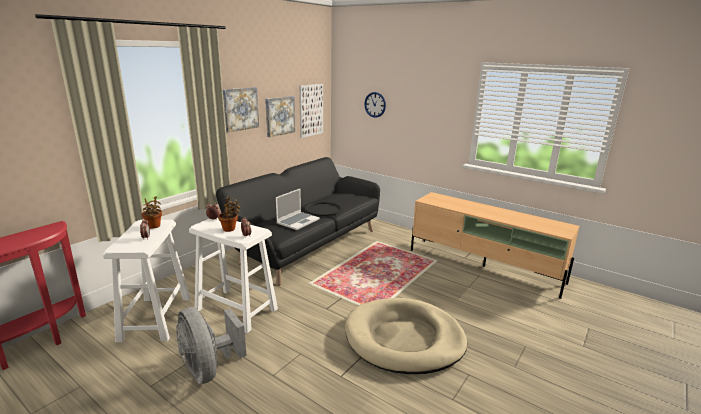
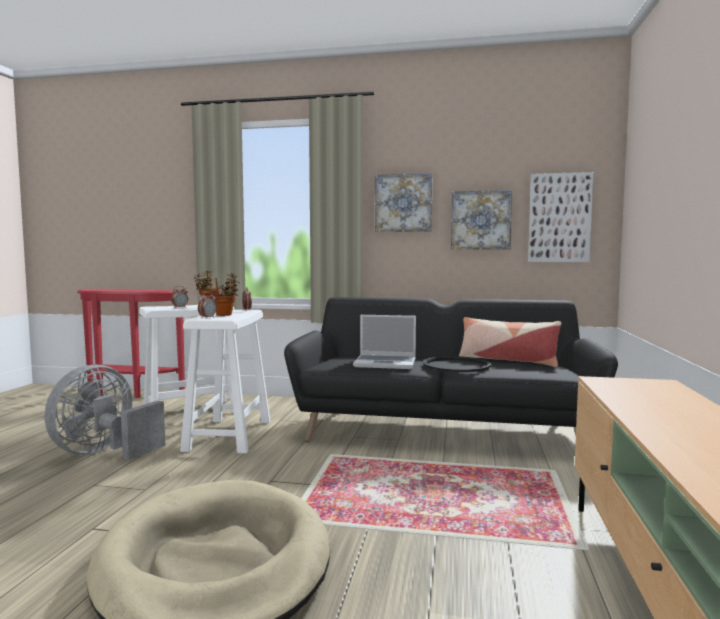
camera: 65 degrees right, 15 degrees down
wall clock [364,92,386,118] -> none
none -> pillow [459,317,561,367]

